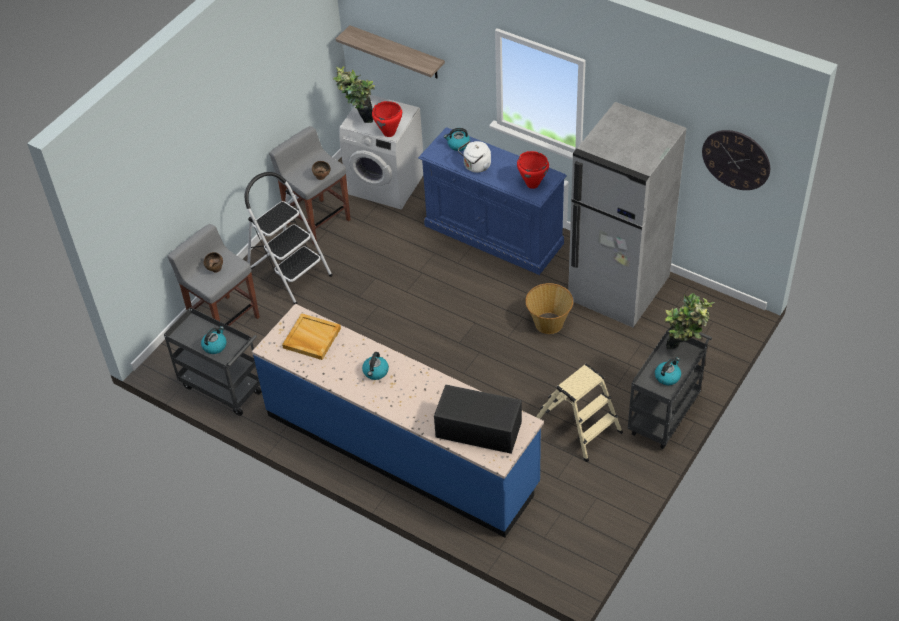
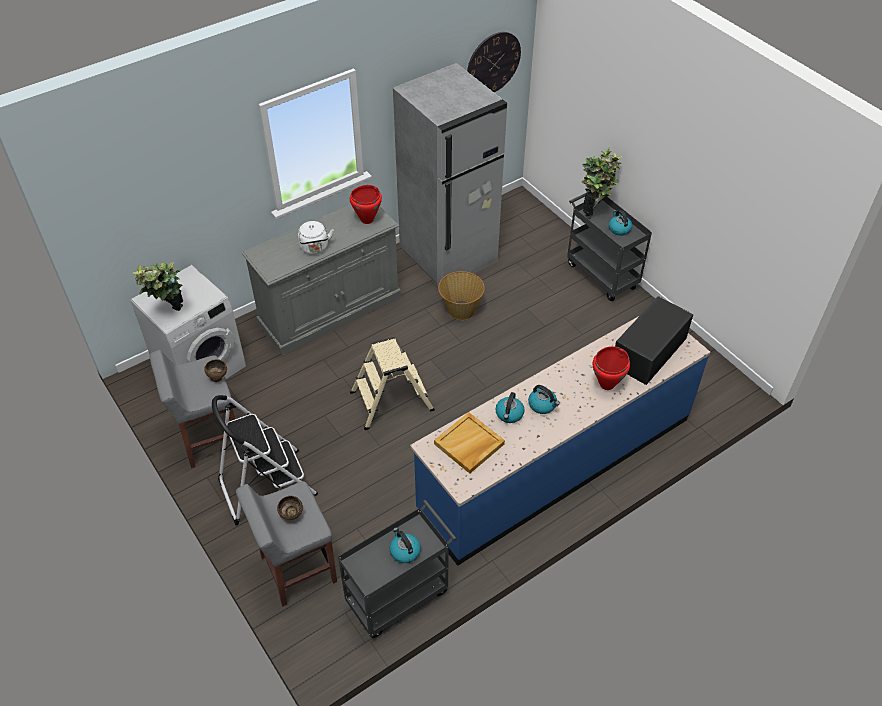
camera: 70 degrees left, 0 degrees up
shelf [336,25,445,78] -> none
red cooking pot [372,101,402,137] -> red cooking pot moved to [593,346,630,390]
blue cabinet [418,128,567,275] -> grey cabinet [242,205,401,355]
kettle [444,128,470,151] -> kettle moved to [495,392,525,423]
beige step ladder [536,363,623,462] -> beige step ladder moved to [350,337,435,430]

